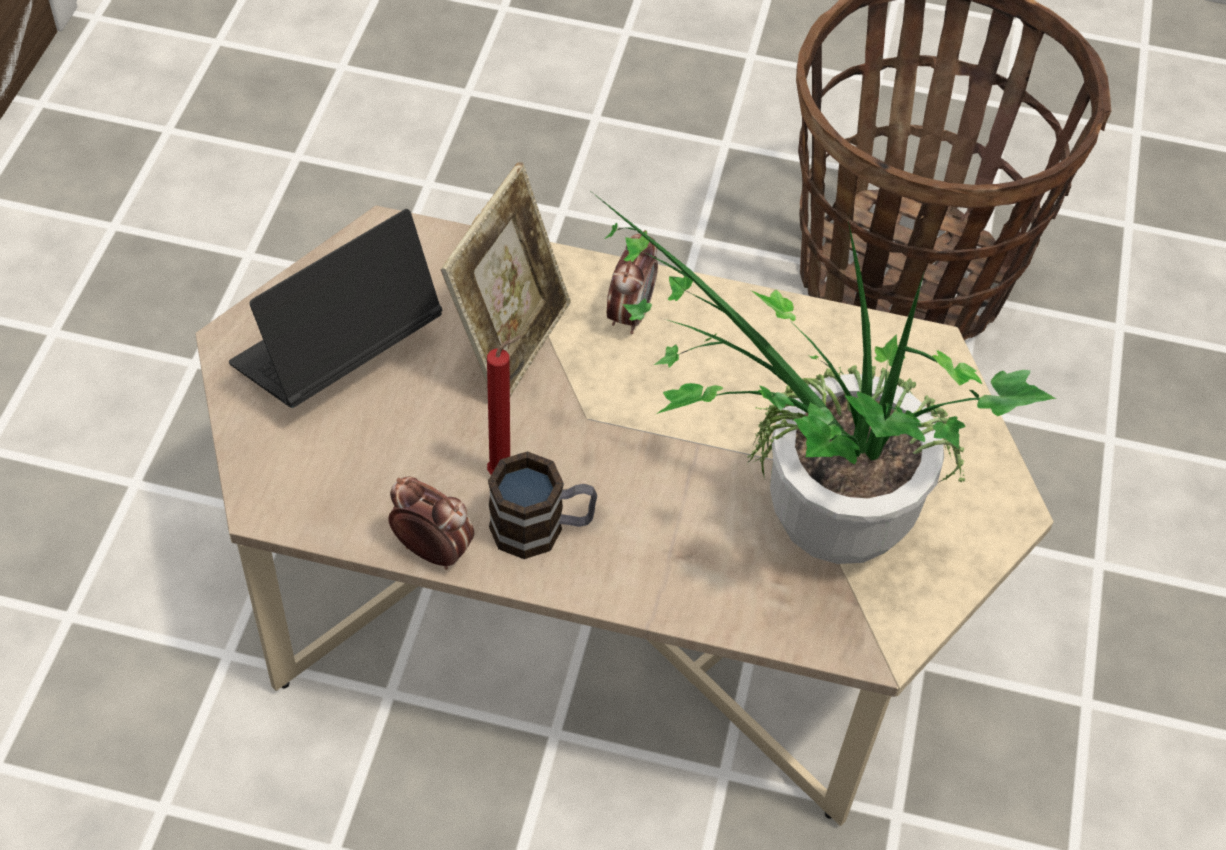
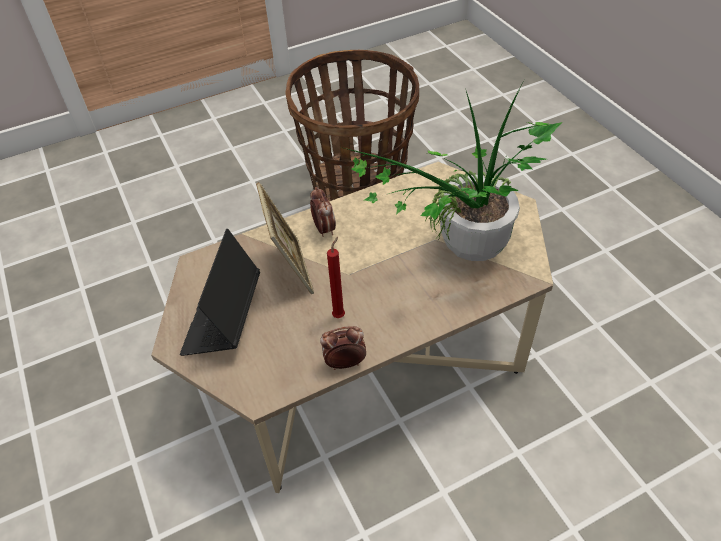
camera: 35 degrees left, 5 degrees down
mug [488,451,597,559] -> none

